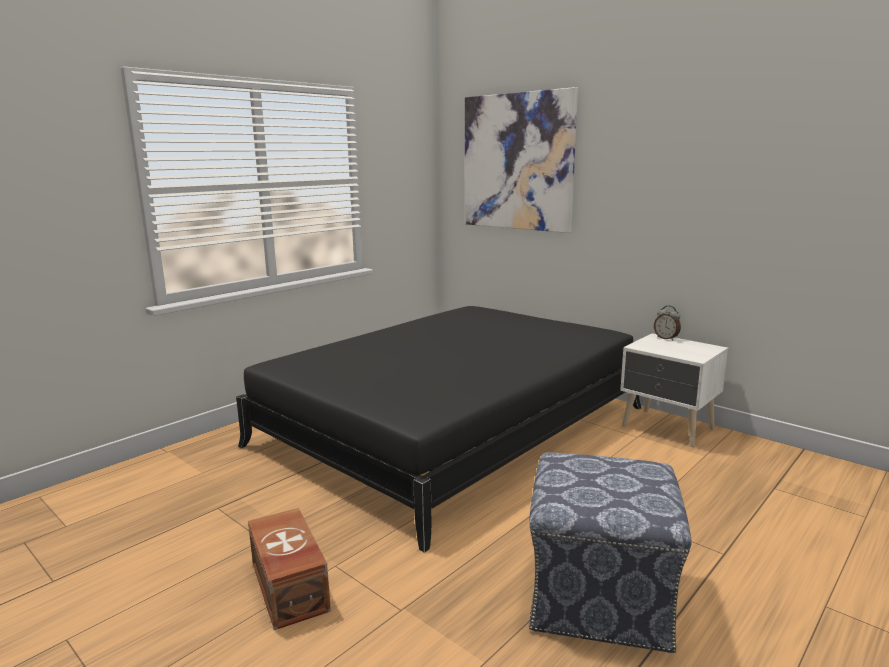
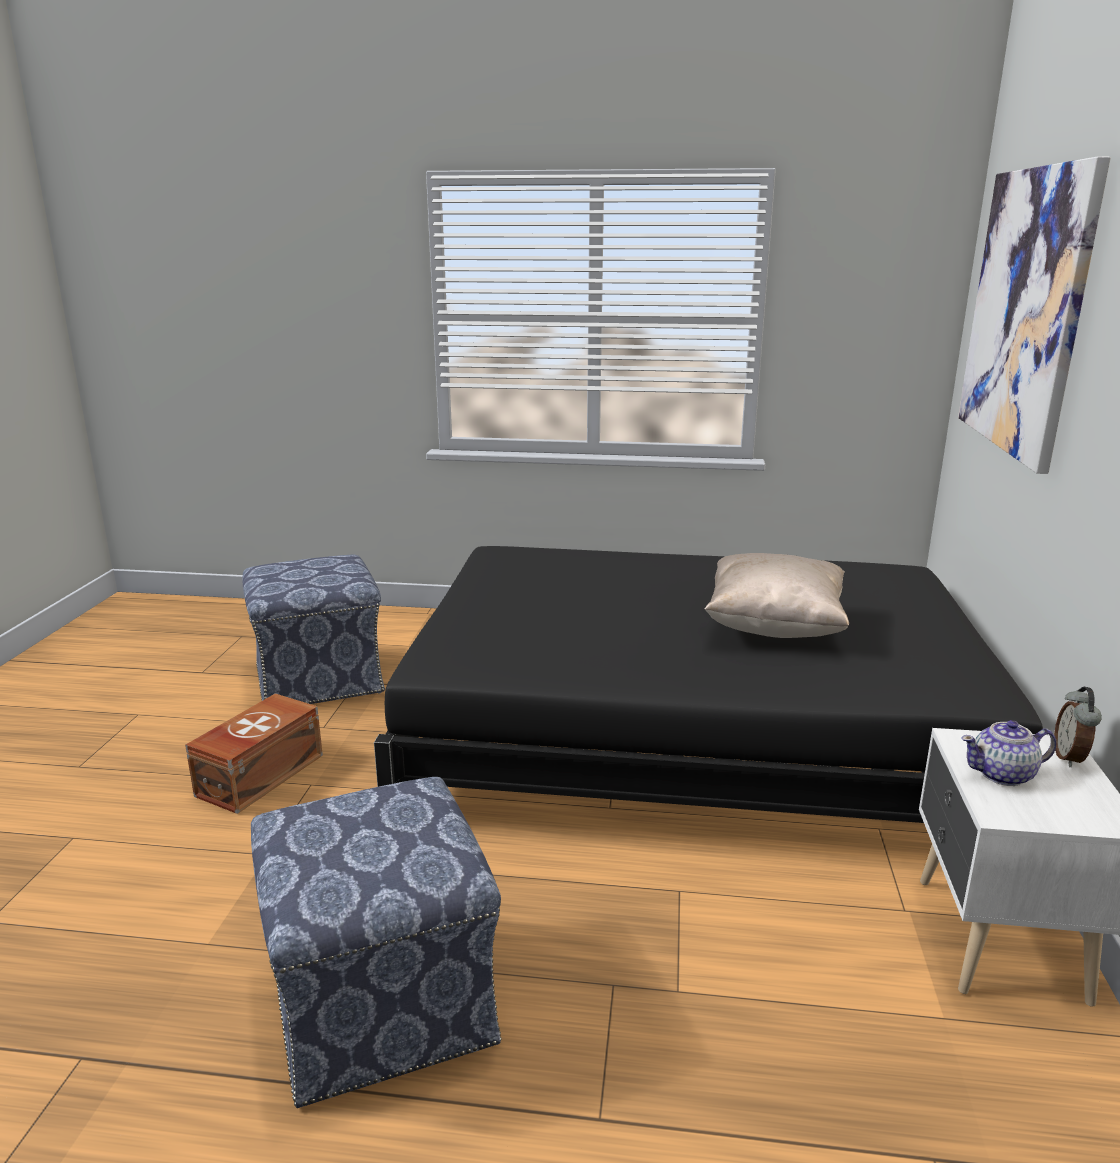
camera: 55 degrees right, 5 degrees up
none -> ottoman [242,555,385,704]
none -> beige pillow [705,553,849,638]
none -> teapot [961,720,1056,786]

